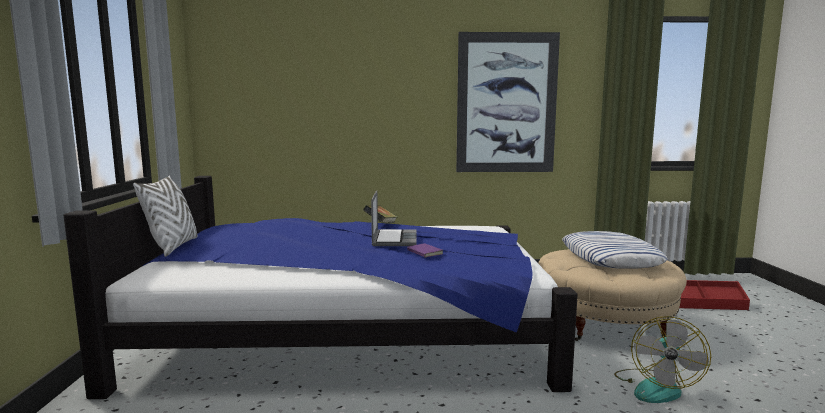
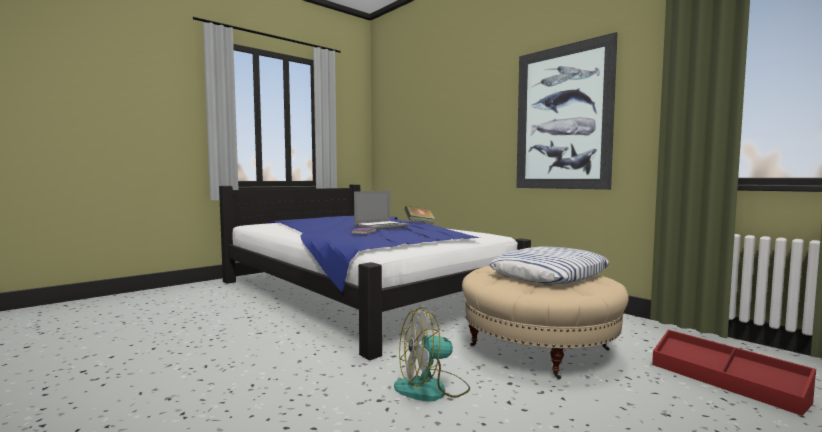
camera: 50 degrees right, 5 degrees down
white pillow [133,175,197,257] -> none

